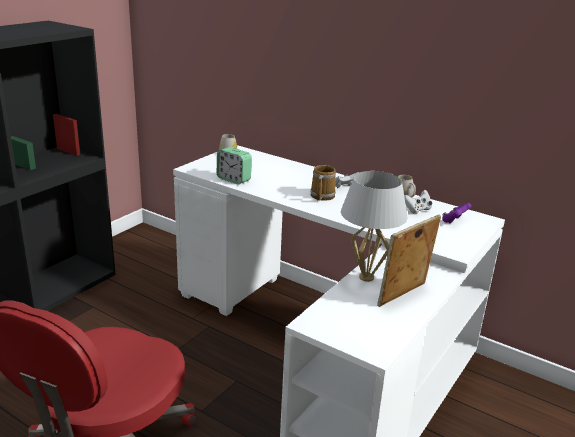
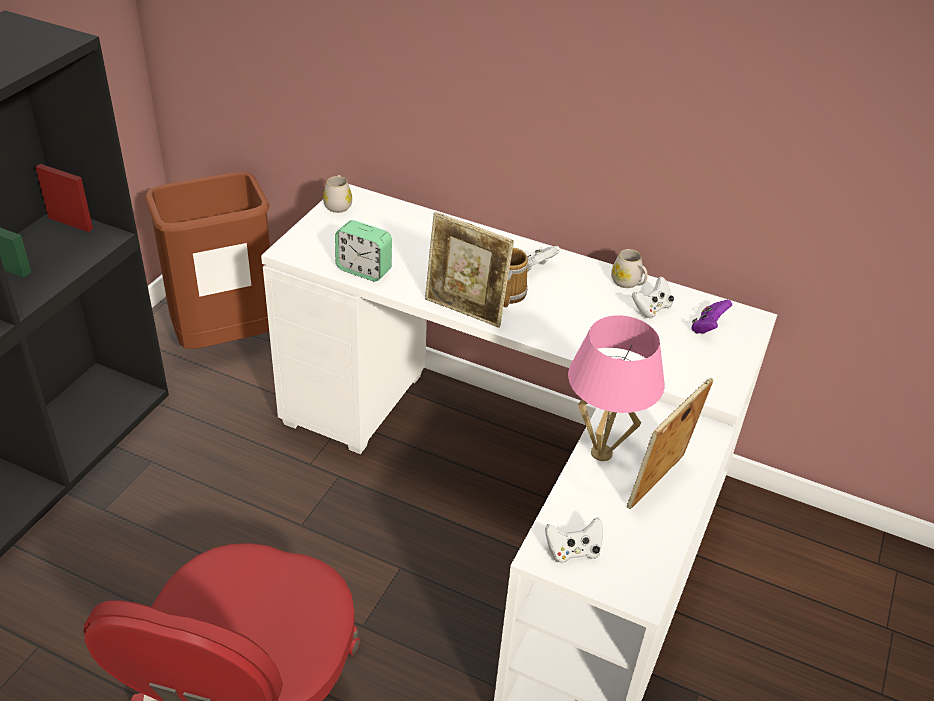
camera: 10 degrees left, 15 degrees up
white table lamp [341,171,407,282] -> pink table lamp [568,315,665,461]
none -> brown trash can [145,172,270,349]
none -> picture frame [425,212,514,328]
none -> white game controller [545,517,603,564]

